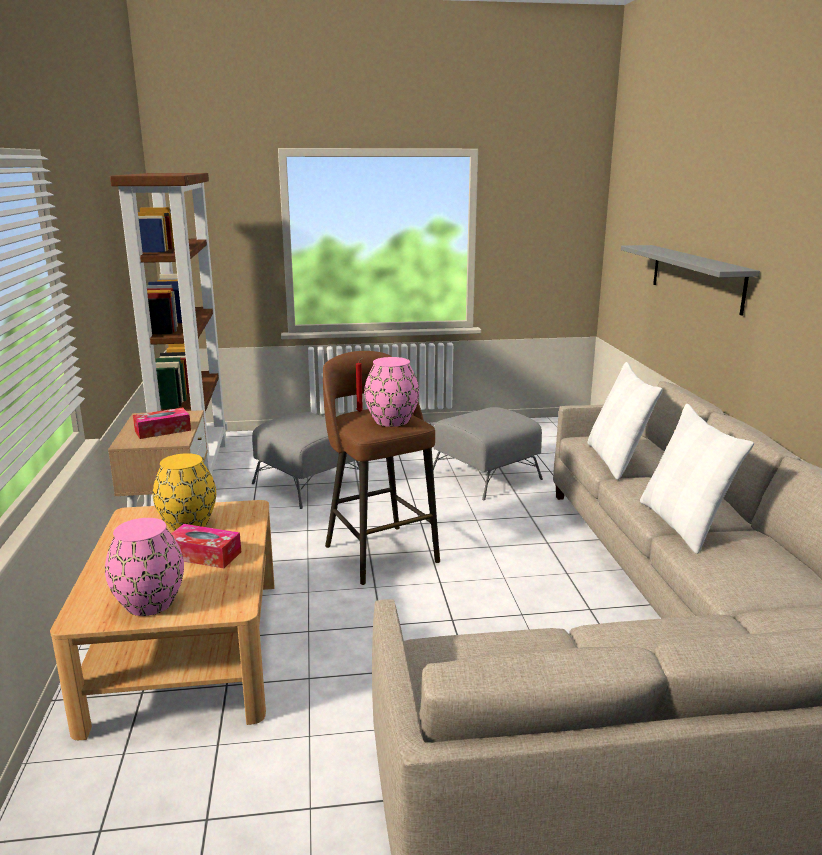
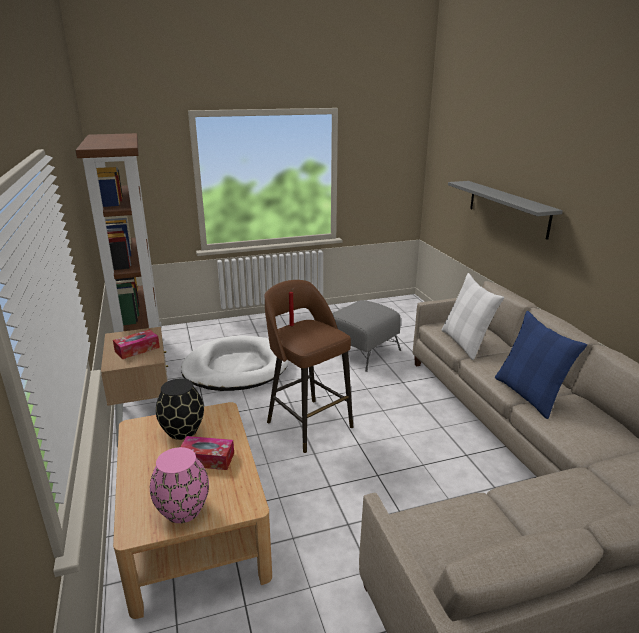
camera: 10 degrees left, 5 degrees up
yellow vase [153,453,216,531] -> black vase [156,379,204,440]
grey ottoman [252,412,359,509] -> white dog bed [181,336,289,391]
pink vase [364,357,419,427] -> none
white pillow [640,404,754,554] -> blue pillow [495,311,587,419]

